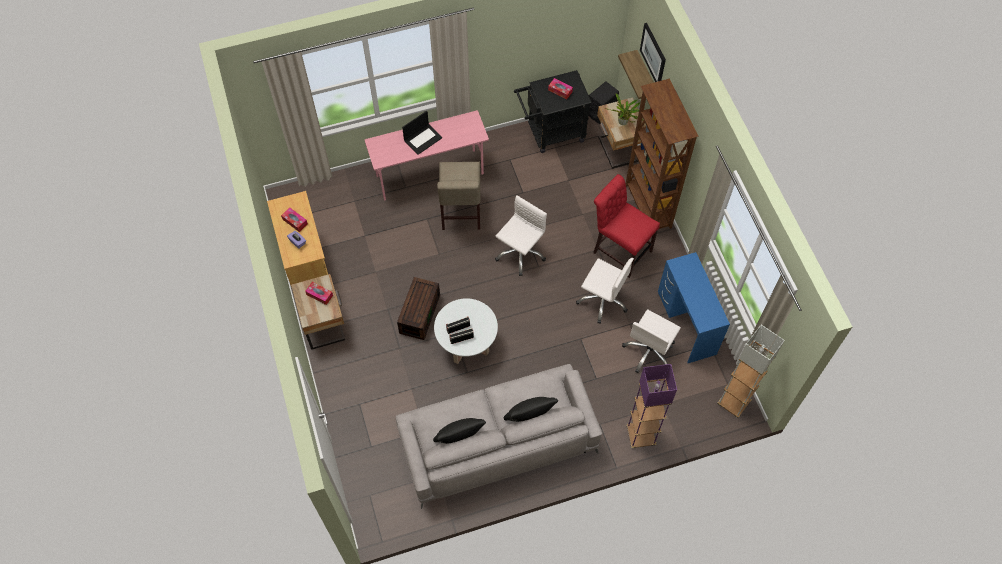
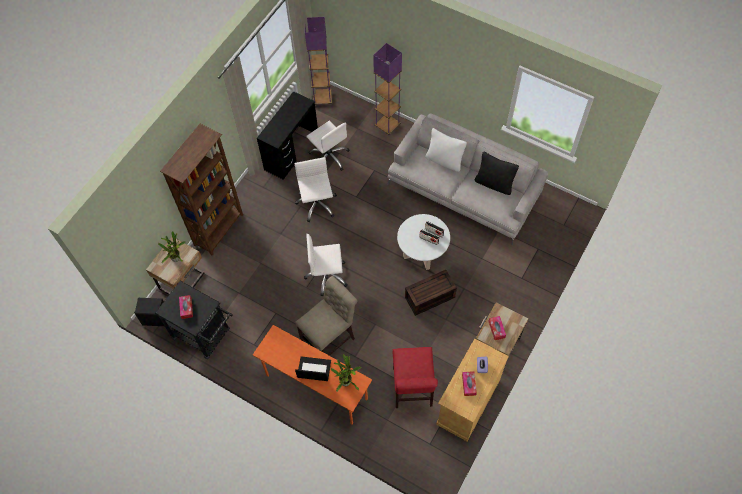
camera: 130 degrees left, 0 degrees up
pink desk [365,110,489,200] -> orange desk [253,325,372,425]
black pillow [504,397,558,422] -> white pillow [425,128,467,172]
red chair [593,174,660,278] -> red chair moved to [393,347,438,408]
shelf [618,50,654,99] -> none
white office chair [622,309,681,373] -> white office chair turned 60 degrees clockwise [306,121,349,171]
picture [640,23,666,82] -> none
blue desk [658,252,730,363] -> black desk [257,91,318,180]
white floor lamp [717,325,785,418] -> purple floor lamp [305,17,332,105]
none -> potted plant [331,354,361,392]

